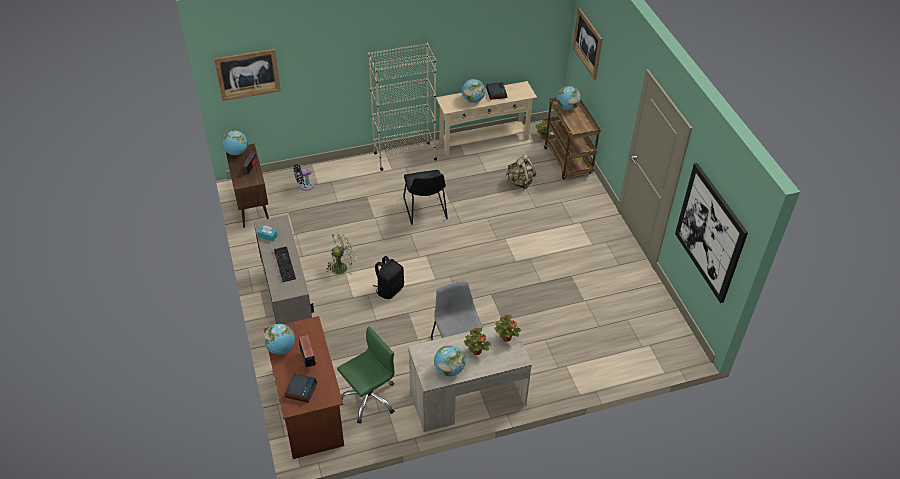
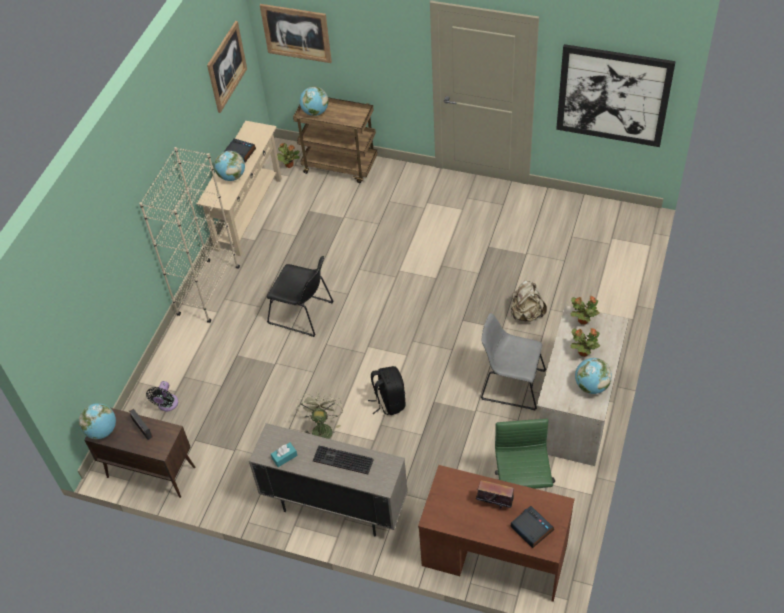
camera: 50 degrees left, 5 degrees up
picture [214,49,281,101] -> picture moved to [207,21,247,113]
globe [264,324,295,355] -> none
beige backpack [506,155,536,190] -> beige backpack moved to [511,280,547,322]

